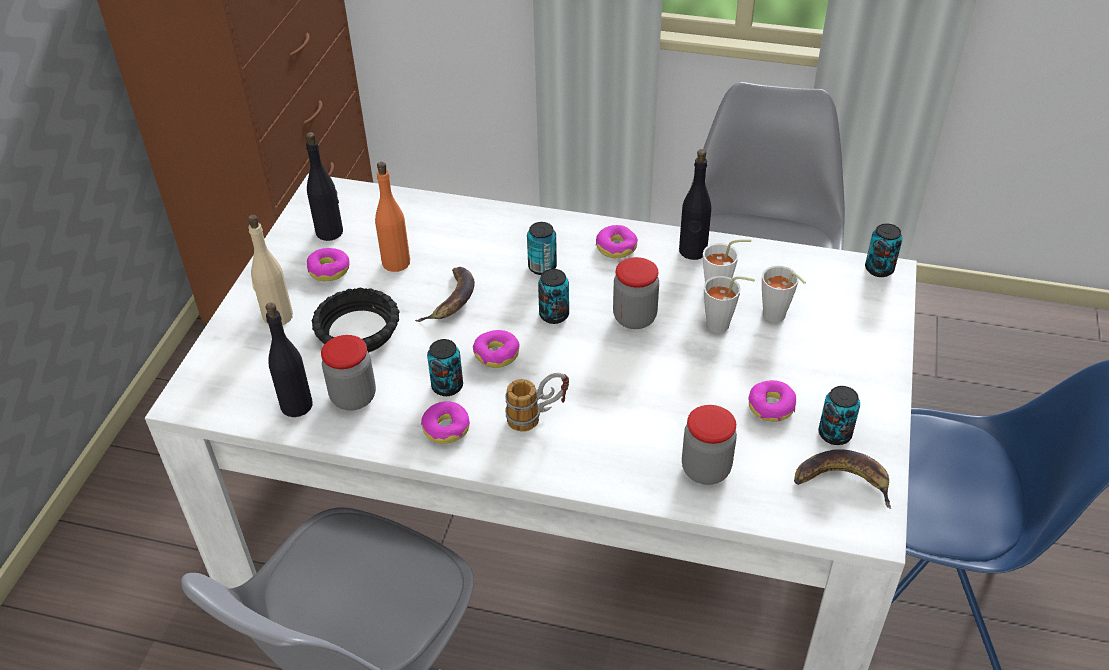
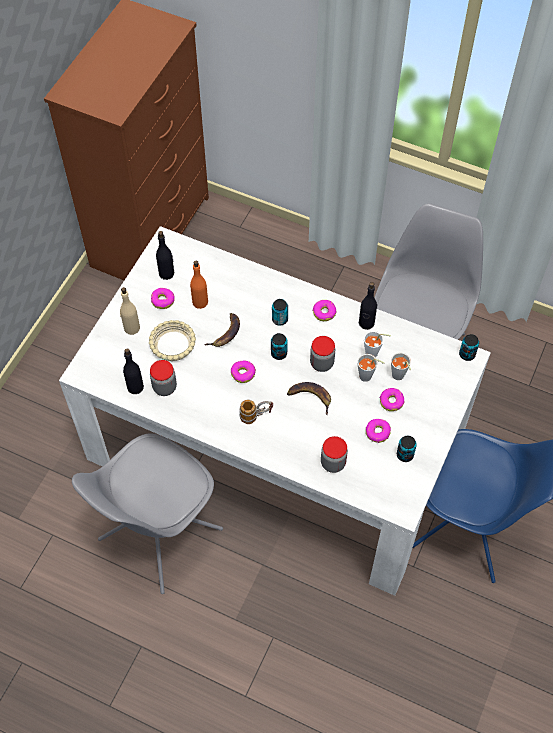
camera: 10 degrees right, 15 degrees up
black bowl [311,288,400,352] -> beige bowl [149,320,196,361]
donut [421,401,470,444] -> donut moved to [380,388,404,411]
can [427,339,463,396] -> none
banana [794,449,891,509] -> banana moved to [287,382,331,415]

